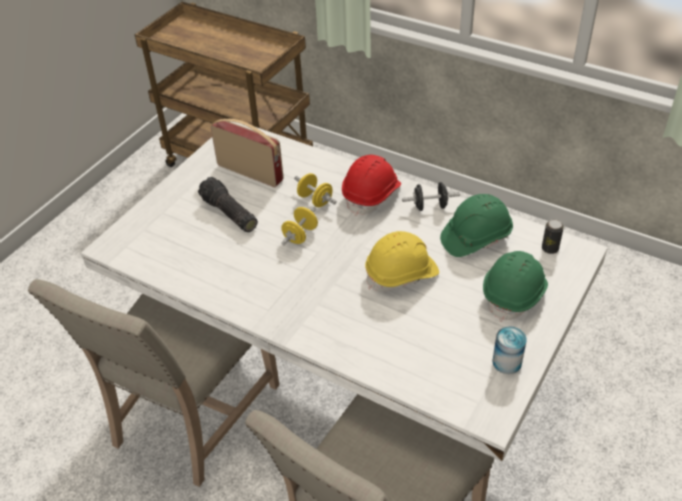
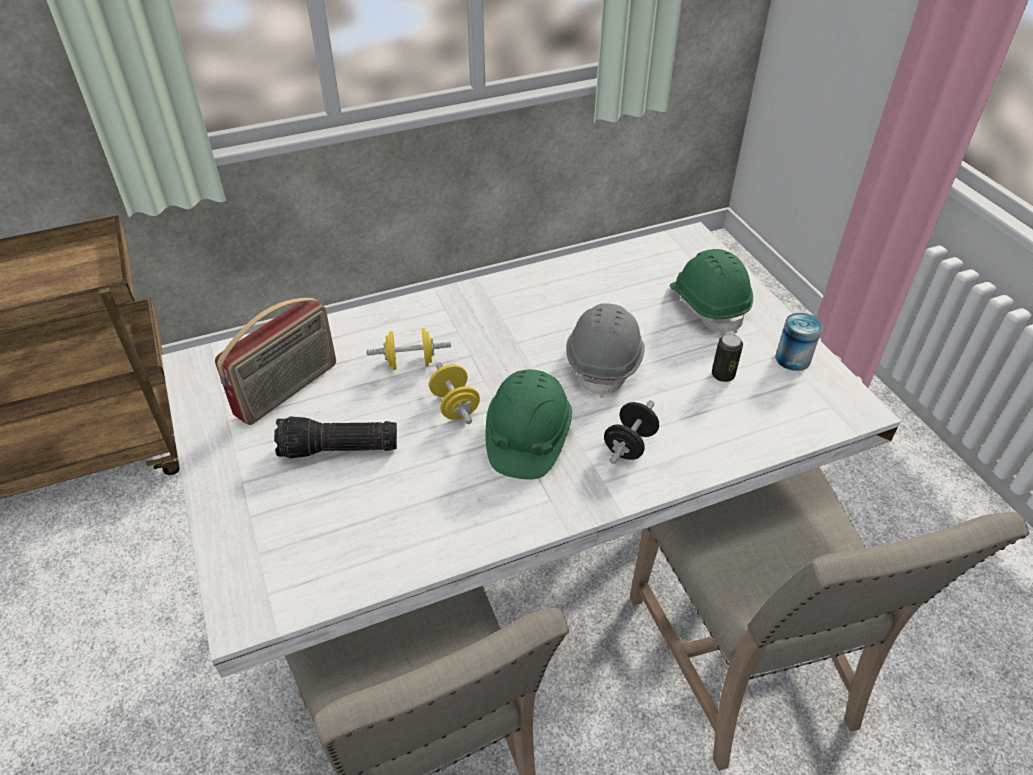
camera: 55 degrees left, 0 degrees up
radio [211,119,284,187] -> radio turned 150 degrees clockwise [215,297,336,425]
red hard hat [342,155,401,216] -> none
yellow hard hat [365,231,439,292] -> grey hard hat [566,303,645,398]
black dumbbell [402,182,460,211] -> black dumbbell moved to [604,400,659,464]
green hard hat [440,194,513,257] -> green hard hat moved to [485,369,572,480]
can [542,219,564,254] -> can moved to [712,334,743,382]

